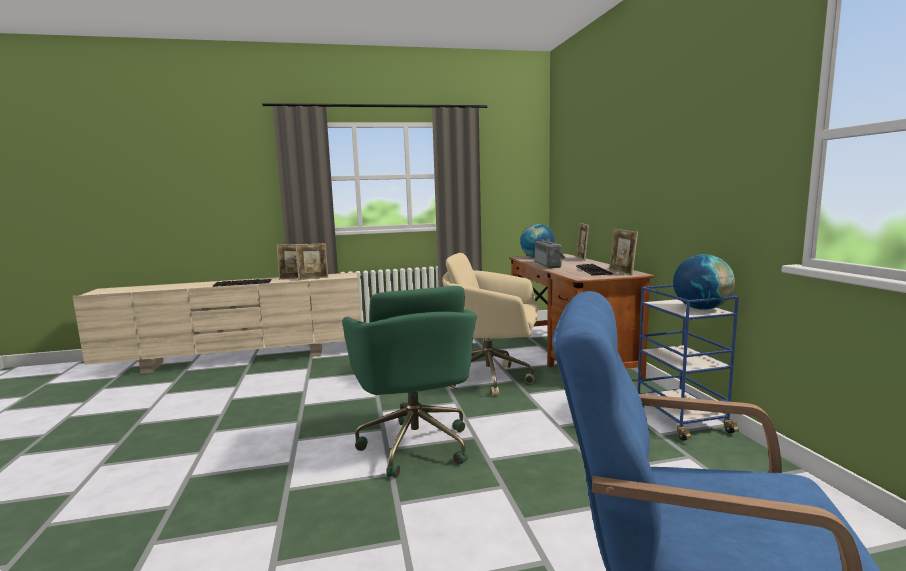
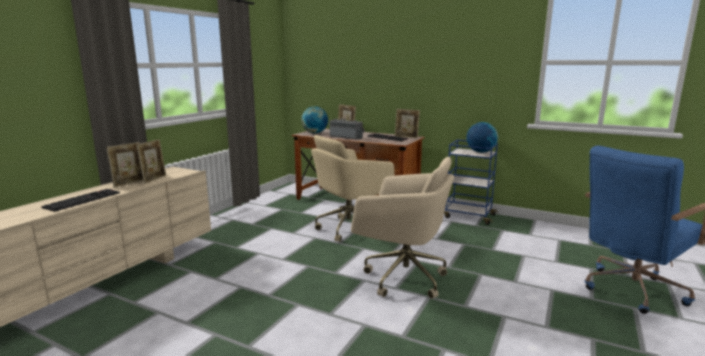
camera: 50 degrees left, 5 degrees up
green office chair [343,286,476,478] -> beige office chair [351,157,454,299]

